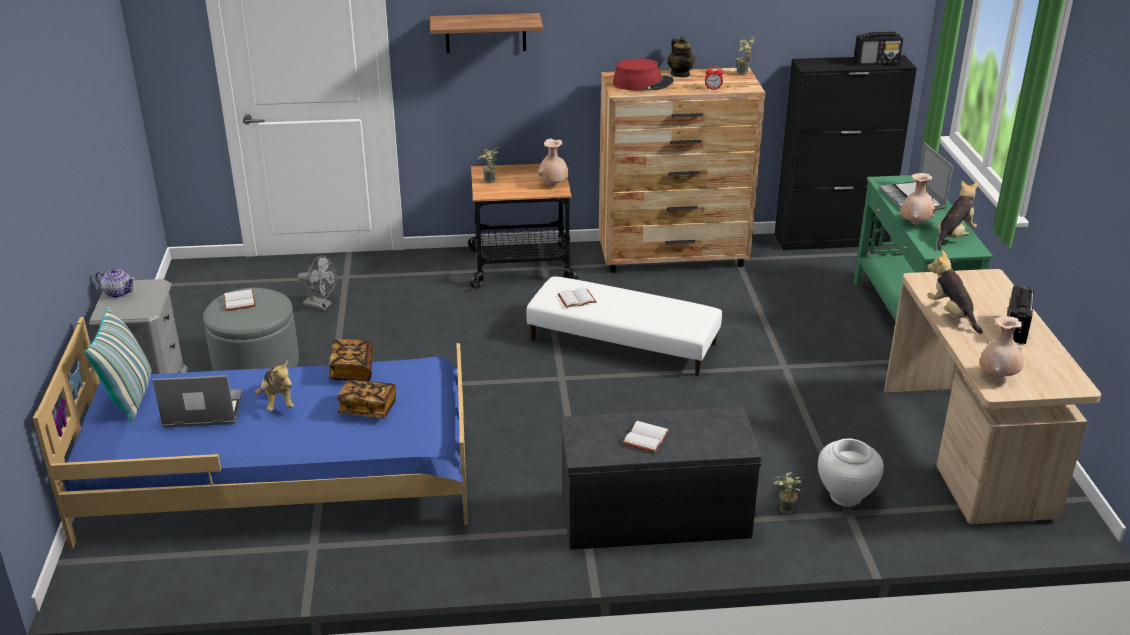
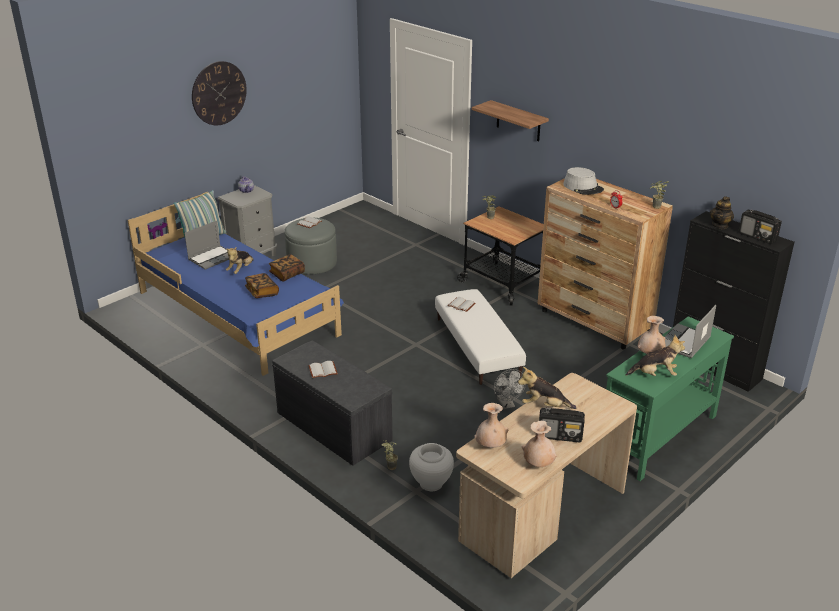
camera: 50 degrees right, 0 degrees up
laptop [152,375,242,427] -> laptop turned 90 degrees clockwise [185,221,229,270]
grey fan [298,256,337,310] -> grey fan moved to [494,369,526,409]
beige vase [538,139,568,186] -> beige vase moved to [522,421,557,467]
red hat [613,58,674,90] -> grey hat [563,167,604,195]
teapot [667,36,695,77] -> teapot moved to [710,196,734,229]
plush toy [927,250,983,334] -> plush toy turned 105 degrees counterclockwise [518,367,576,409]
radio [1007,286,1034,344] -> radio turned 150 degrees counterclockwise [539,407,585,443]
none -> wall clock [192,61,247,125]

